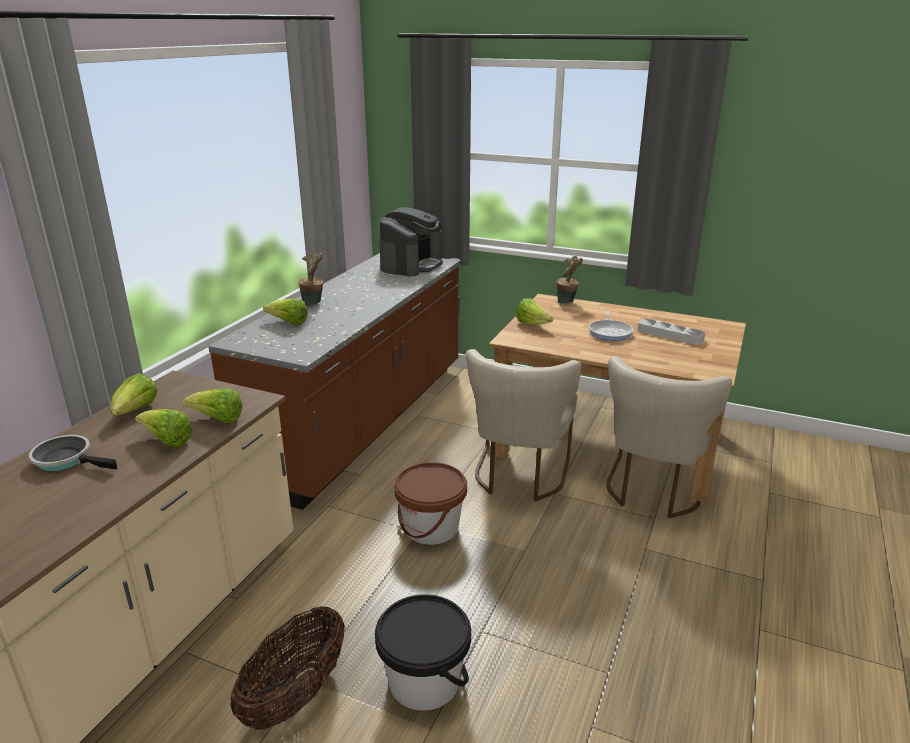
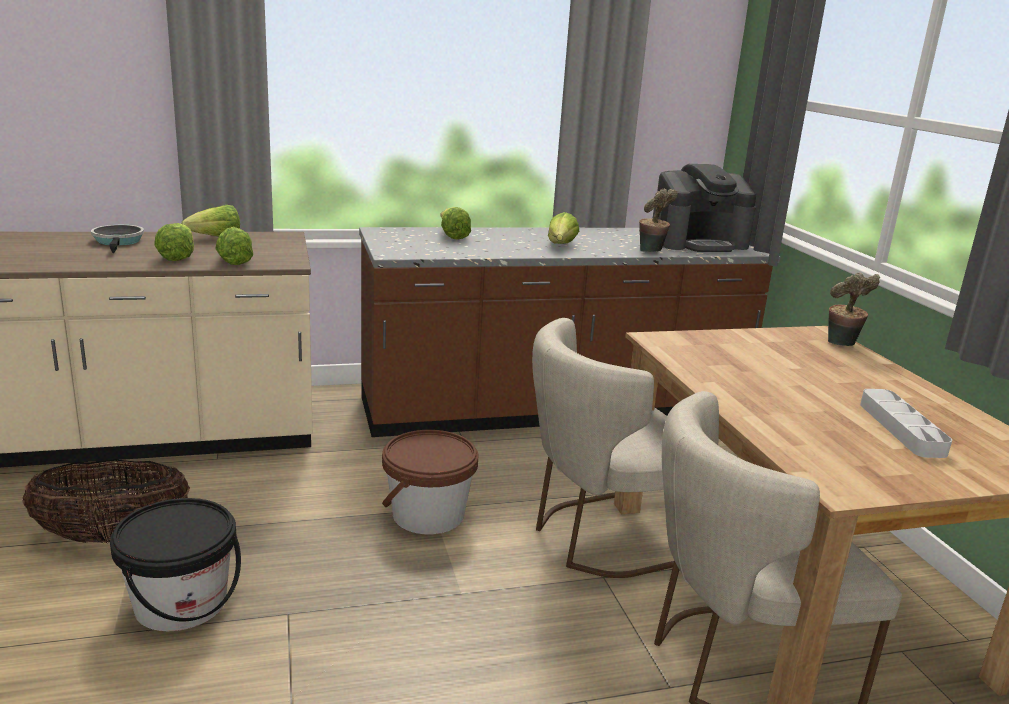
camera: 50 degrees right, 5 degrees down
potted plant [298,252,323,306] -> potted plant moved to [639,189,678,252]
lettuce [516,298,553,325] -> lettuce moved to [548,212,579,244]
frying pan [589,311,633,341] -> none

